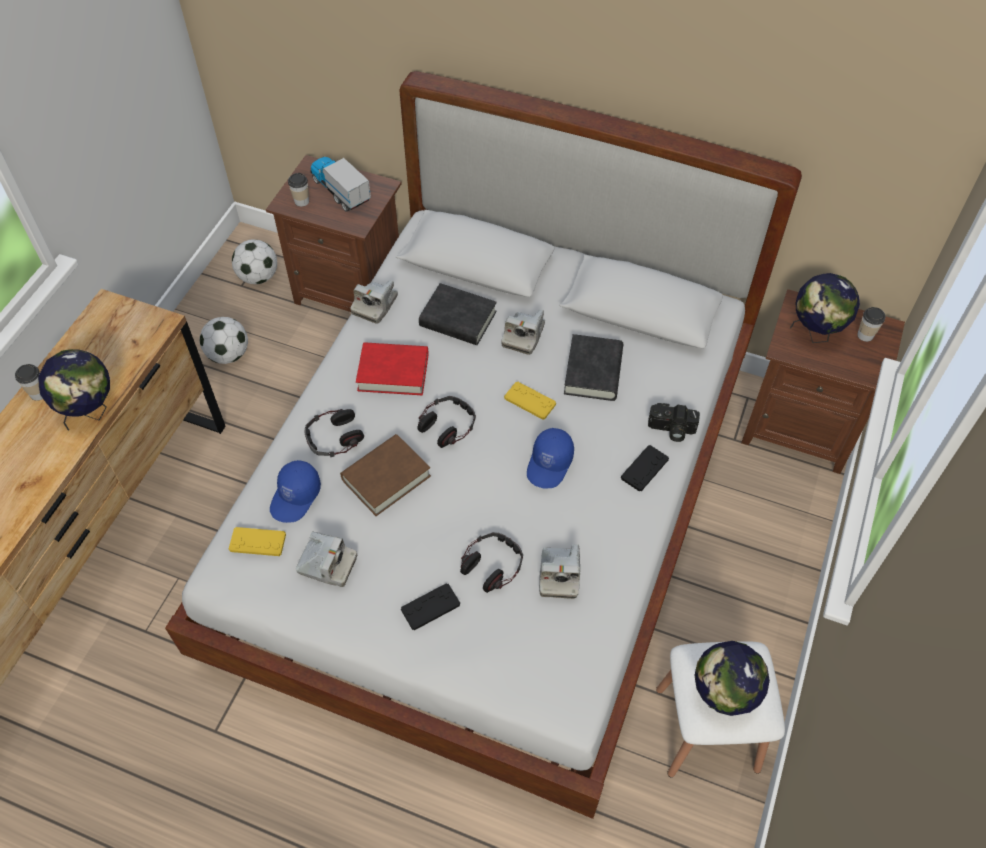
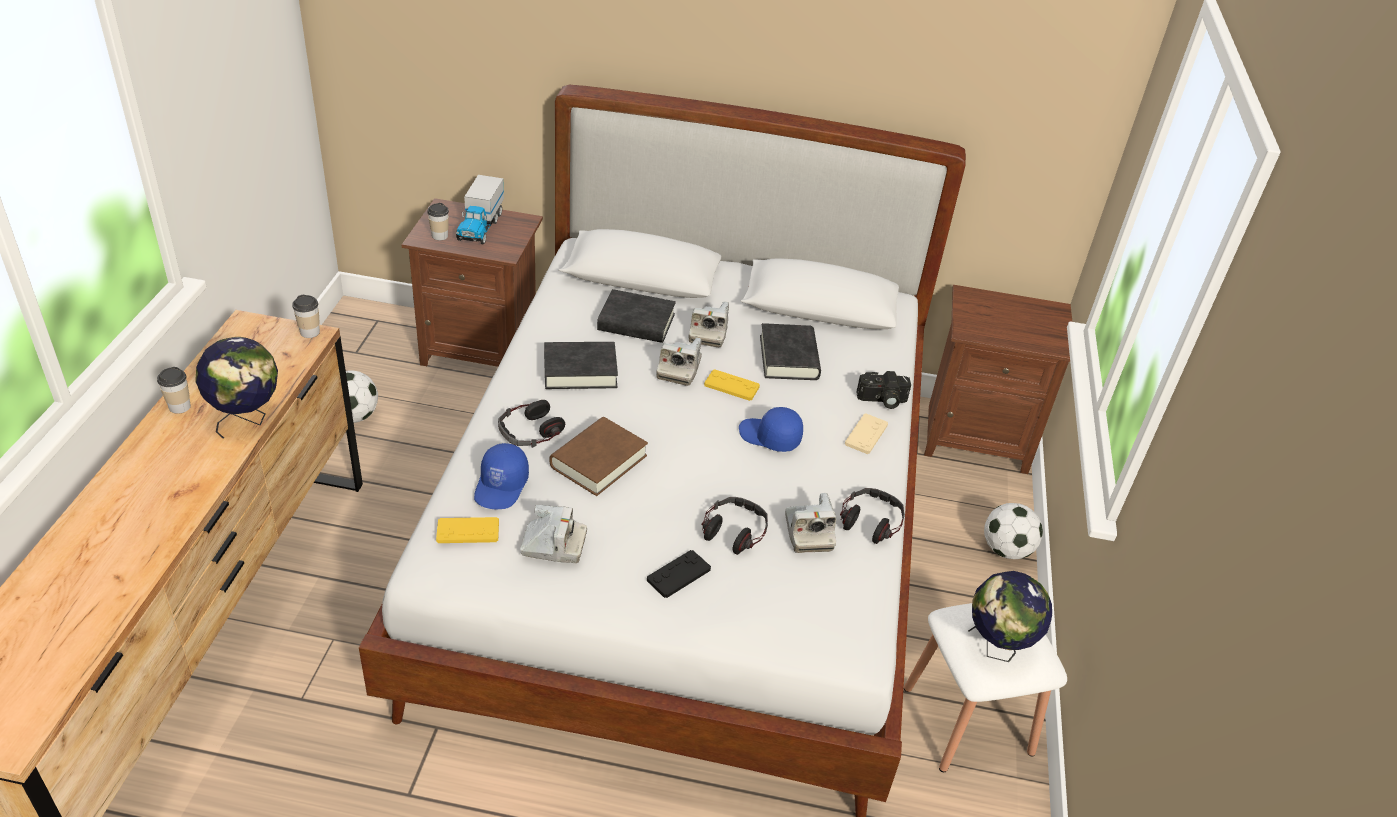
camera: 15 degrees left, 15 degrees down
football [232,239,277,284] -> football moved to [984,503,1043,559]
toy truck [310,157,371,212] -> toy truck turned 120 degrees counterclockwise [456,175,504,244]
camera [350,280,398,324] -> camera moved to [656,338,702,386]
red book [356,342,428,395] -> black book [544,342,618,389]
headphones [417,396,476,448] -> headphones moved to [840,488,905,544]
blue cap [527,428,574,489] -> blue cap turned 105 degrees clockwise [739,407,803,452]
black game controller [621,445,669,492] -> beige game controller [845,414,888,454]
globe [790,273,860,343] -> none
cup [857,307,885,342] -> cup moved to [292,295,320,338]

